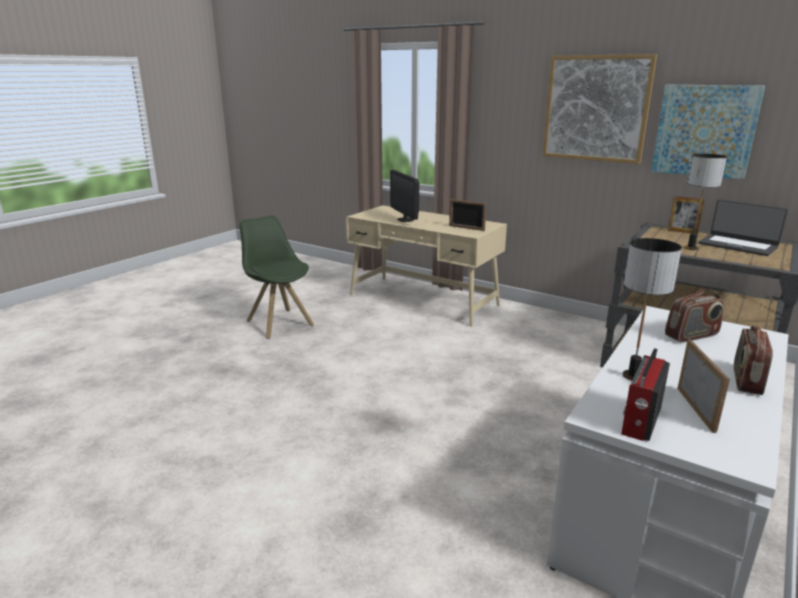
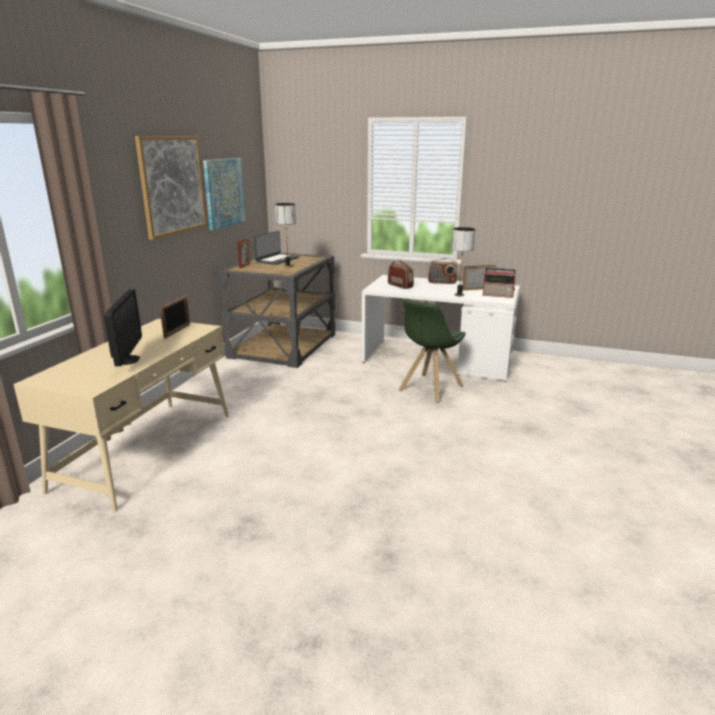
camera: 105 degrees left, 0 degrees up
green chair [240,215,314,339] -> green chair moved to [399,298,466,403]
monitor [390,170,419,222] -> monitor turned 60 degrees counterclockwise [104,289,142,366]

